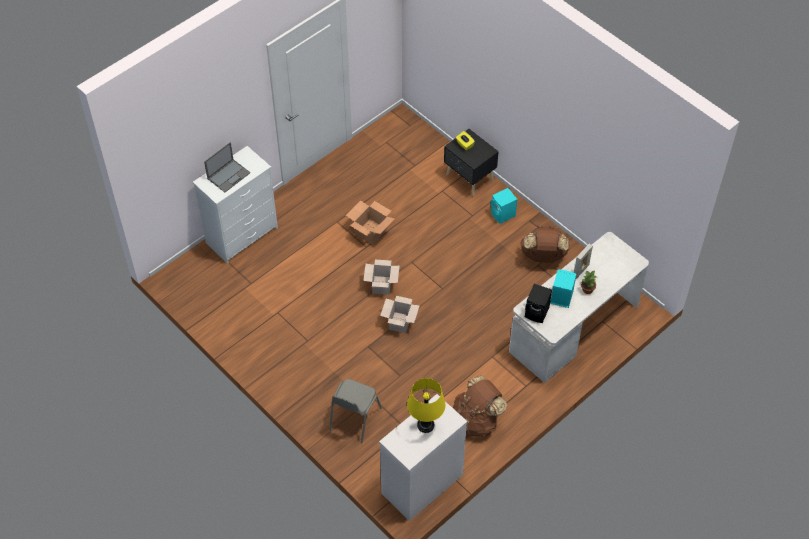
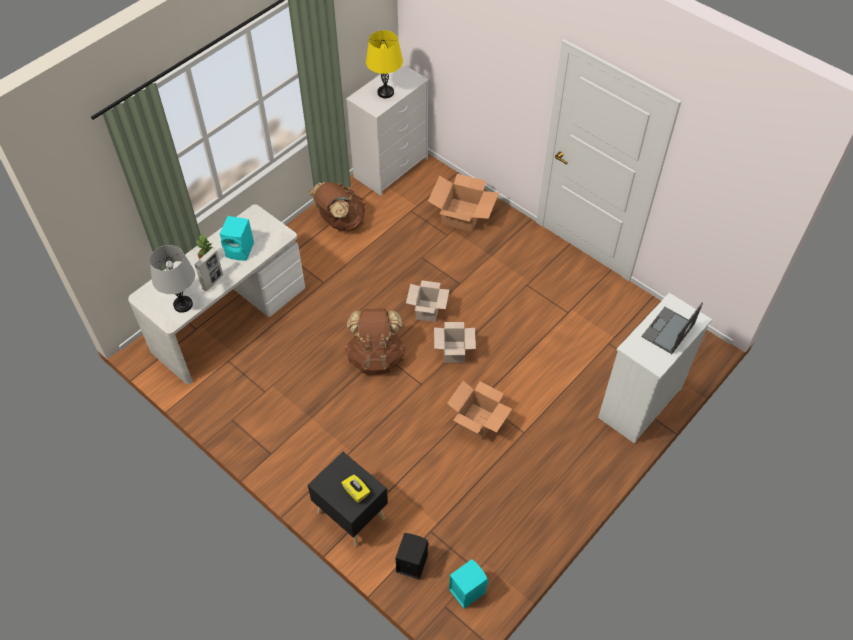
camera: 175 degrees right, 0 degrees up
grey chair [329,379,382,443] -> cardboard box [428,174,499,232]
turquoise speaker [491,188,517,224] -> turquoise speaker moved to [449,559,489,609]
brown backpack [520,226,570,263] -> brown backpack moved to [345,309,406,375]
black speaker [525,284,552,323] -> black speaker moved to [395,533,428,580]
none -> grey table lamp [150,245,195,313]

